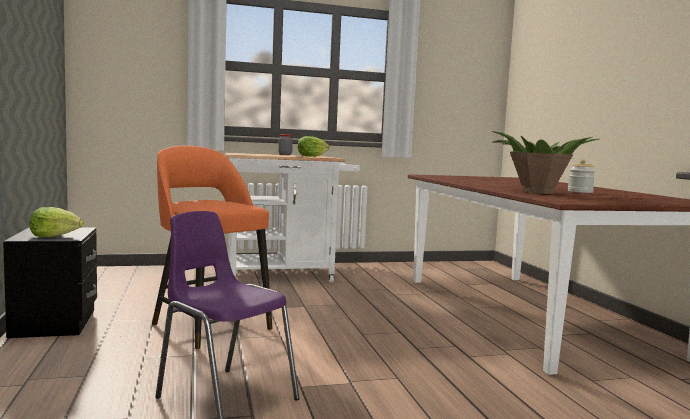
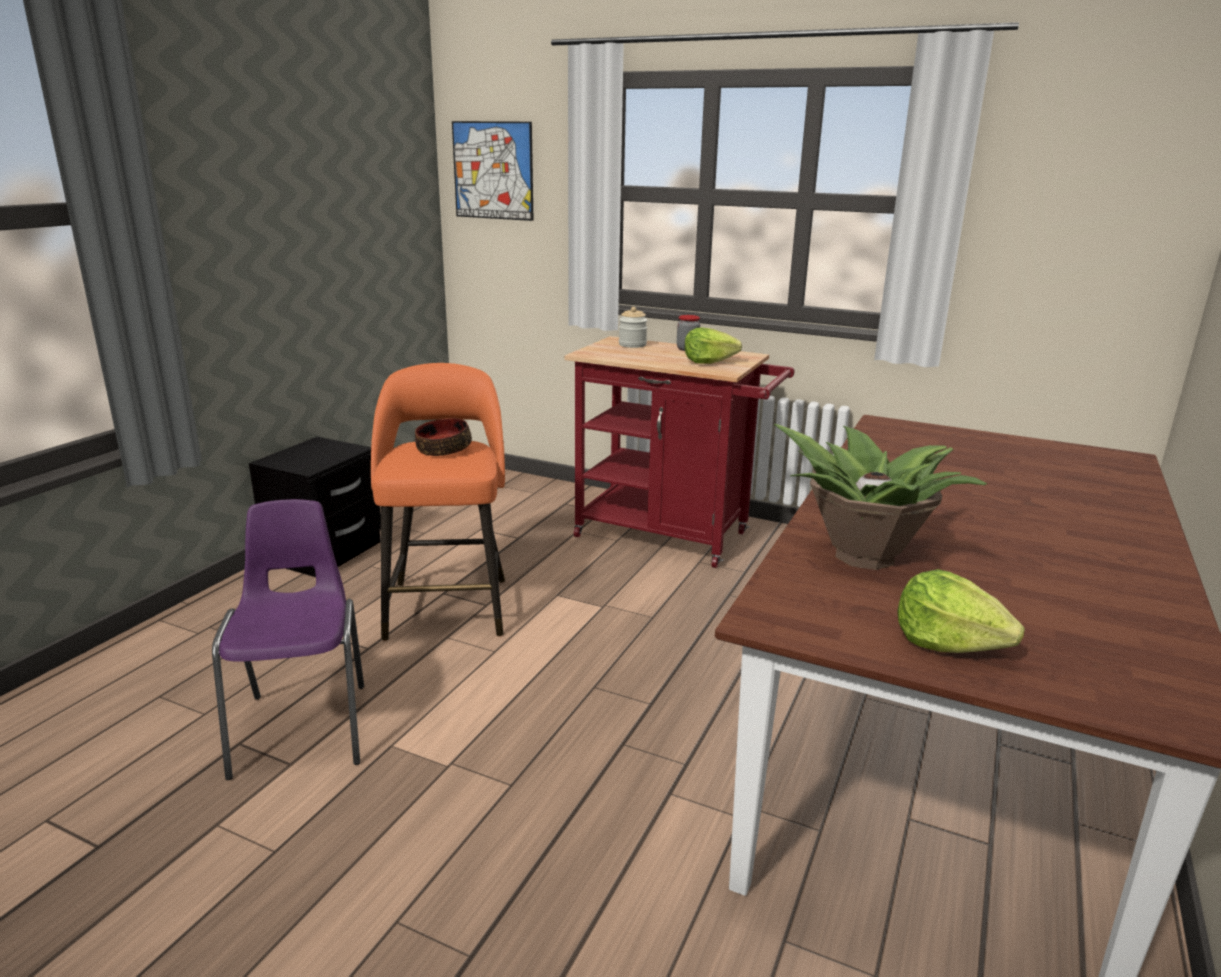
camera: 40 degrees right, 15 degrees up
lettuce [30,207,83,237] -> lettuce moved to [897,569,1025,653]
white cart [224,153,360,283] -> red cart [564,336,795,568]
jar [568,159,595,193] -> jar moved to [619,307,648,348]
none -> bowl [415,418,472,456]
none -> picture [452,121,534,221]

